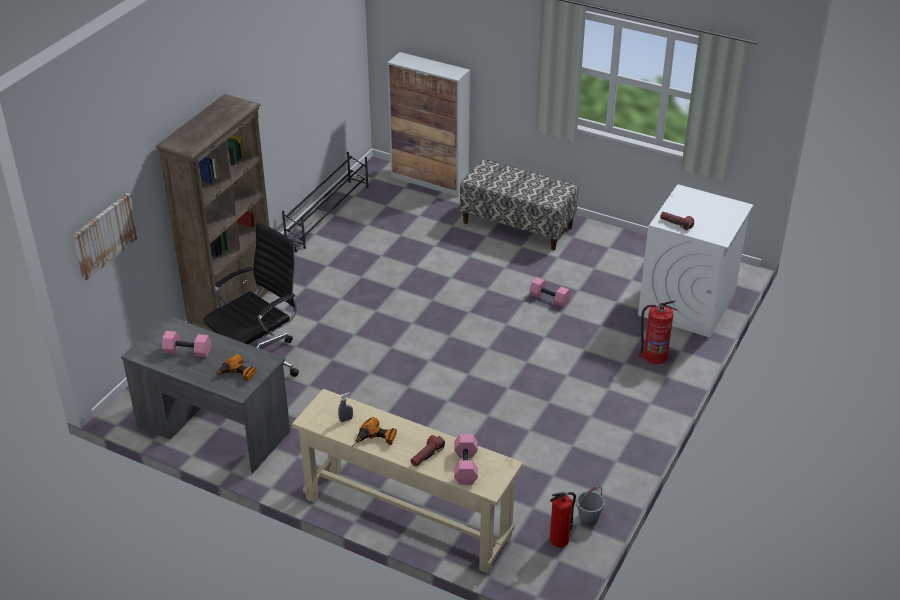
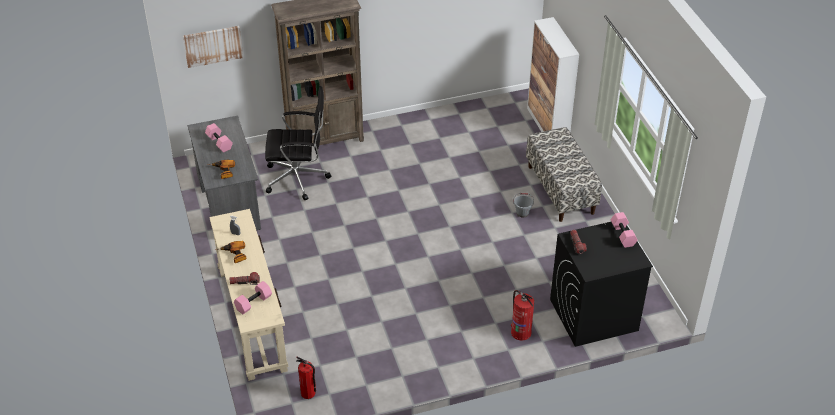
camera: 45 degrees right, 5 degrees up
black shoe rack [282,152,368,249] -> none
pink dumbbell [529,277,571,308] -> pink dumbbell moved to [611,212,638,248]
grey bucket [576,486,605,525] -> grey bucket moved to [513,193,534,218]
white washing machine [638,184,753,338] -> black washing machine [550,222,653,347]

